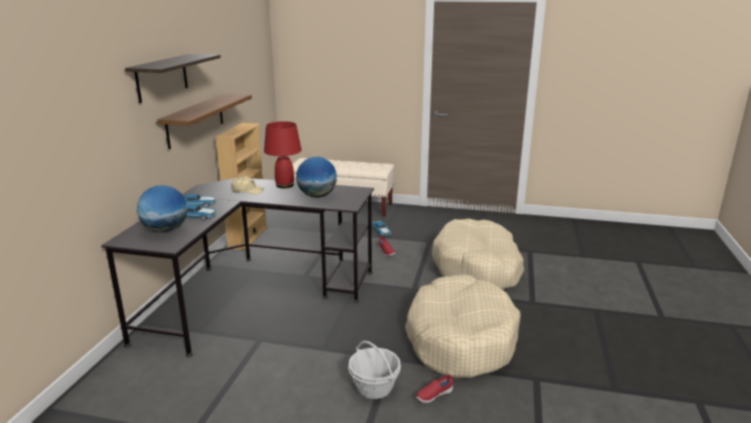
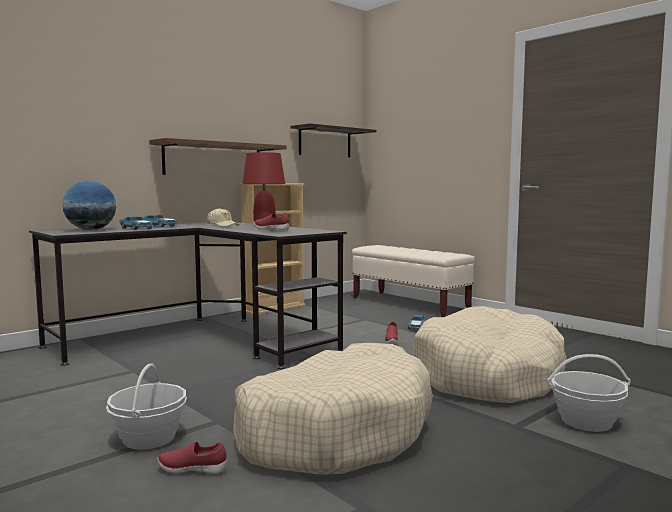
camera: 35 degrees right, 15 degrees down
shelf [125,54,221,103] -> shelf moved to [290,123,376,157]
globe [296,157,337,198] -> red shoe [254,213,289,230]
none -> basket [547,354,631,432]

